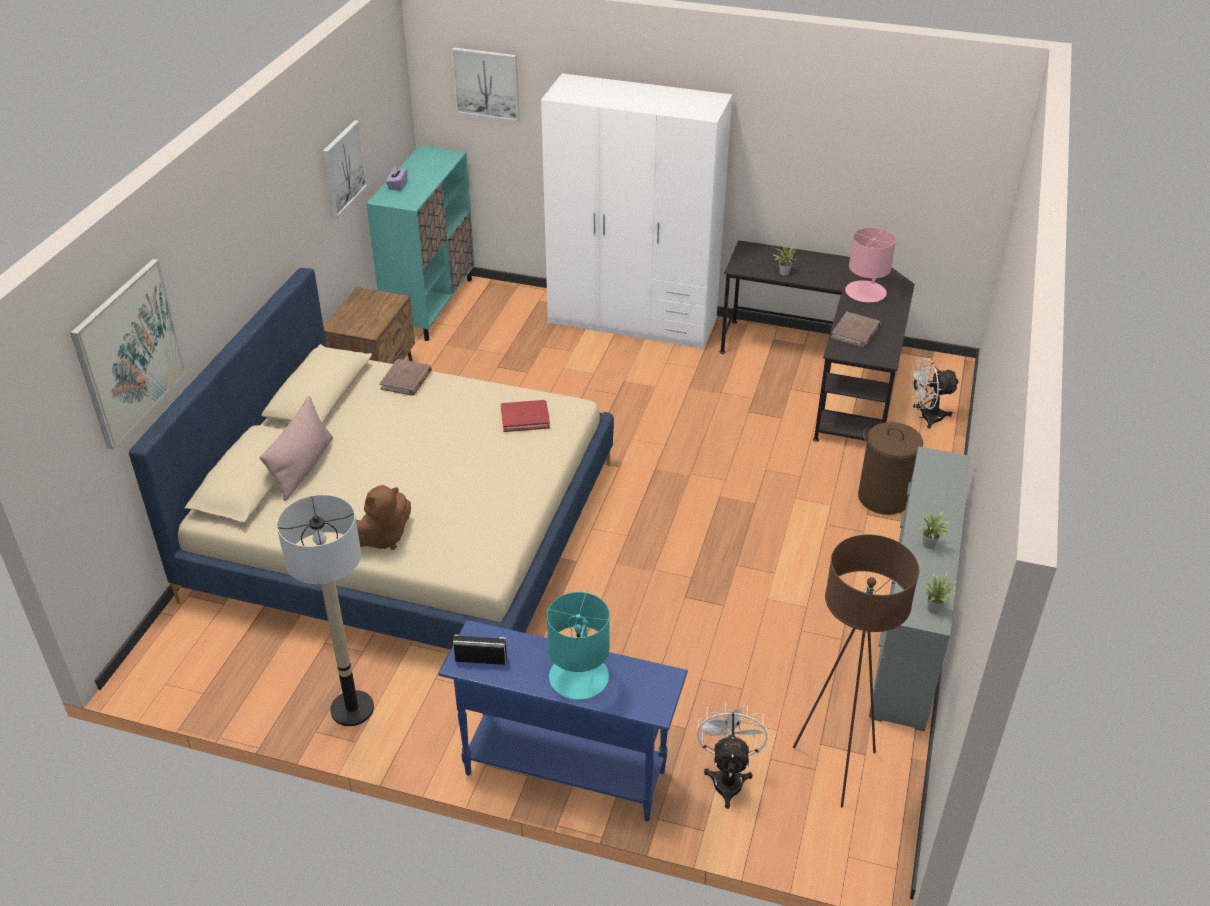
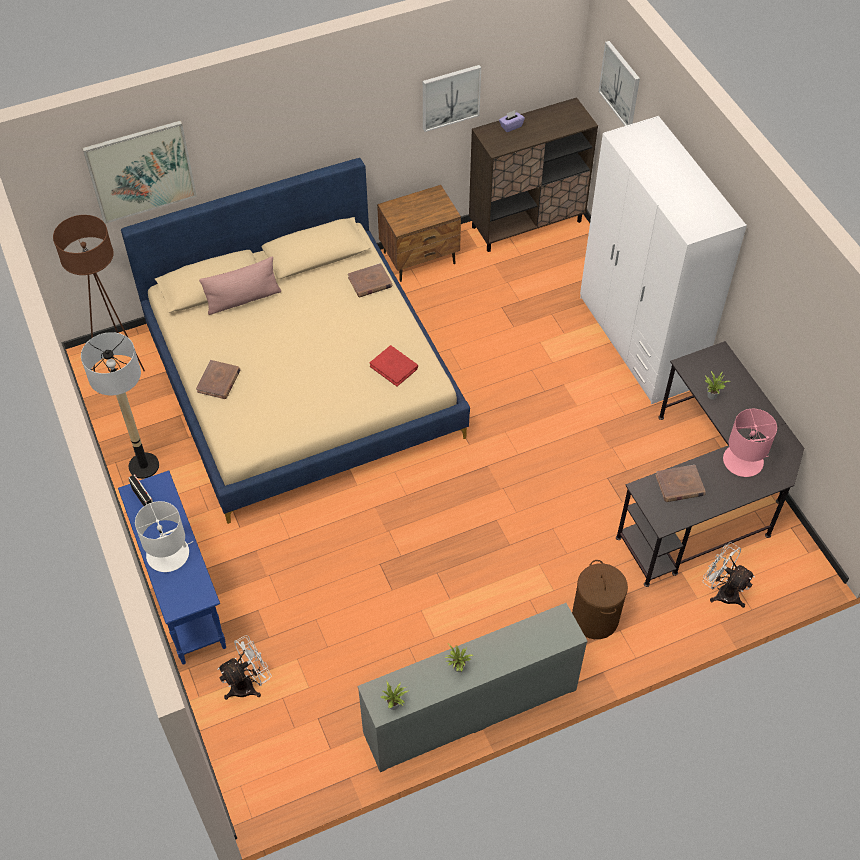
camera: 50 degrees right, 15 degrees up
brown plush toy [356,485,411,550] -> brown book [196,360,241,399]
turquoise cabinet [366,145,475,341] -> brown cabinet [469,97,598,252]
turquoise table lamp [547,592,610,700] -> white table lamp [135,501,193,572]
brown floor lamp [793,534,919,807] -> brown floor lamp moved to [53,215,145,372]

